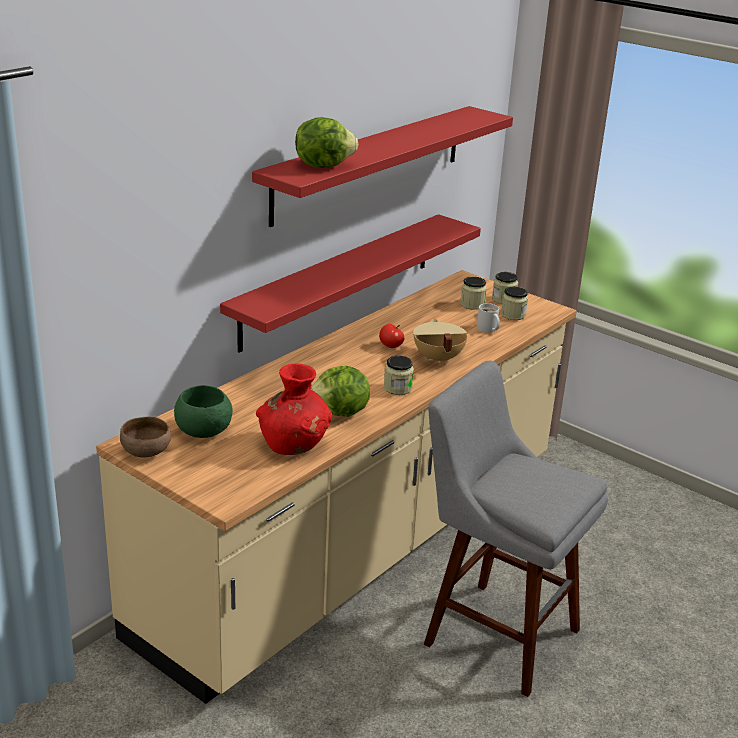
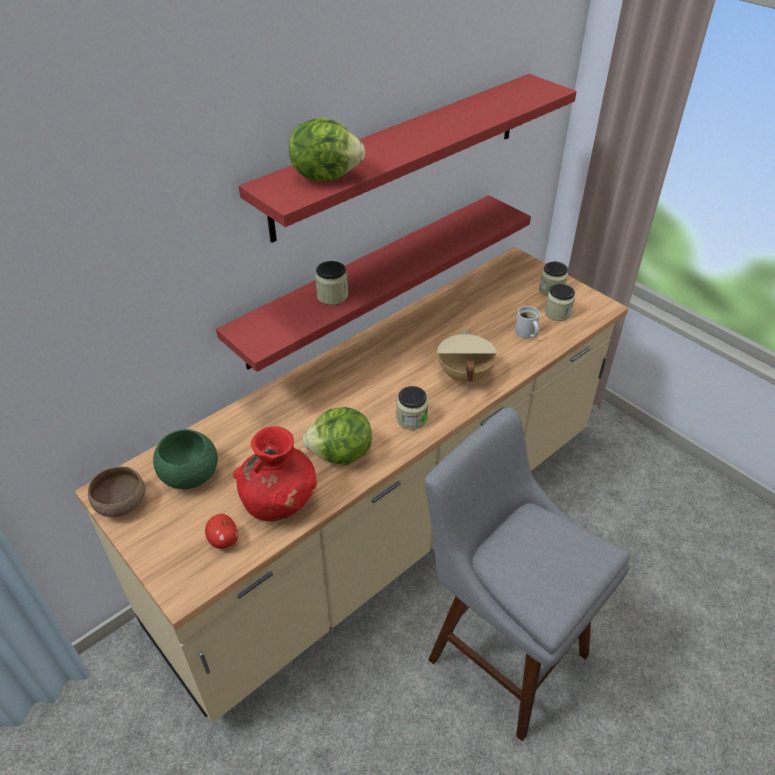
camera: 10 degrees right, 15 degrees up
apple [379,324,405,348] -> apple moved to [205,514,238,549]
jar [460,277,487,310] -> jar moved to [315,261,348,305]

